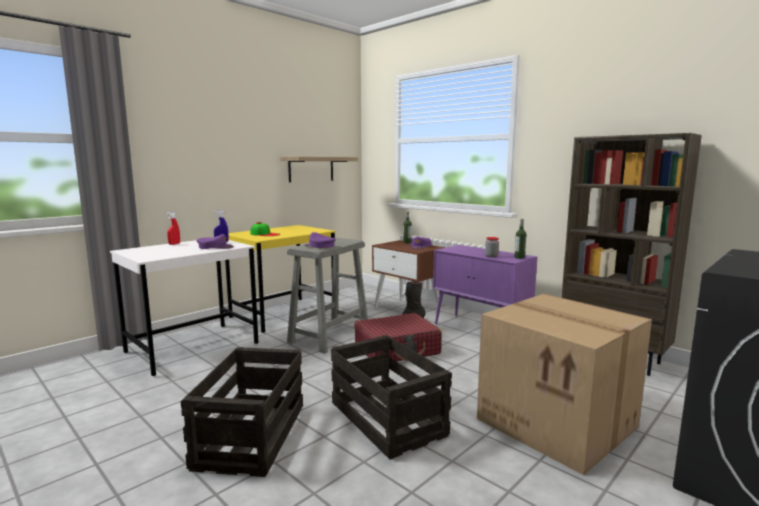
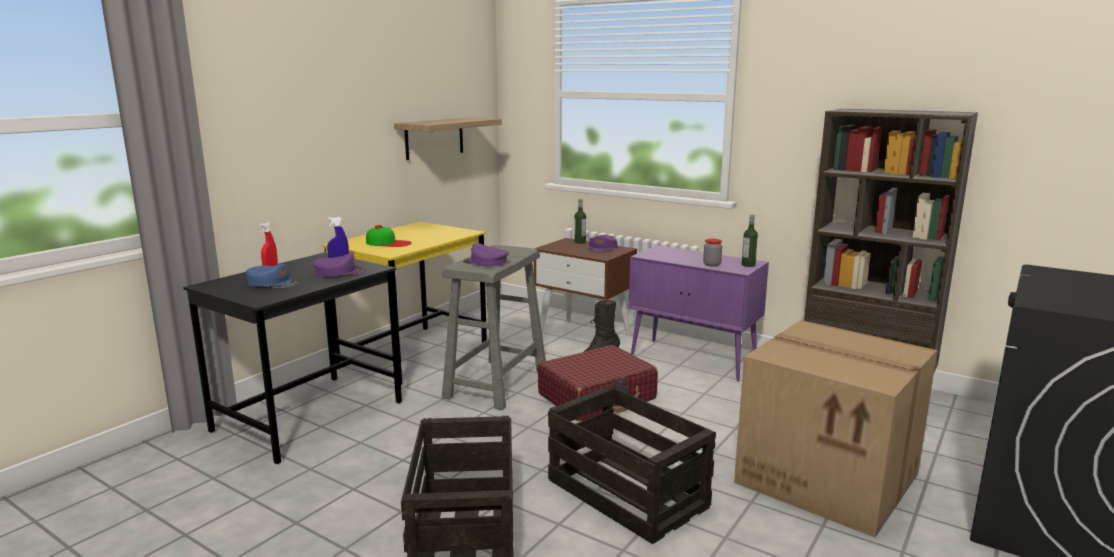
camera: 10 degrees left, 5 degrees up
white desk [110,240,259,376] -> black desk [183,253,402,464]
none -> blue cap [246,264,299,288]

